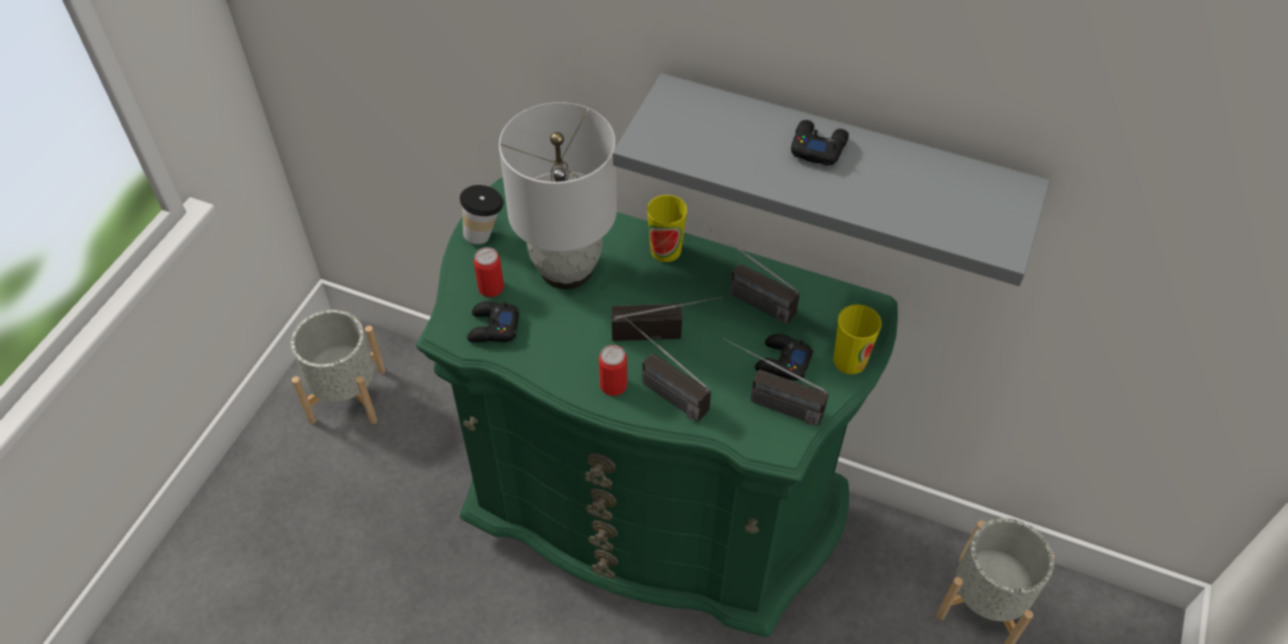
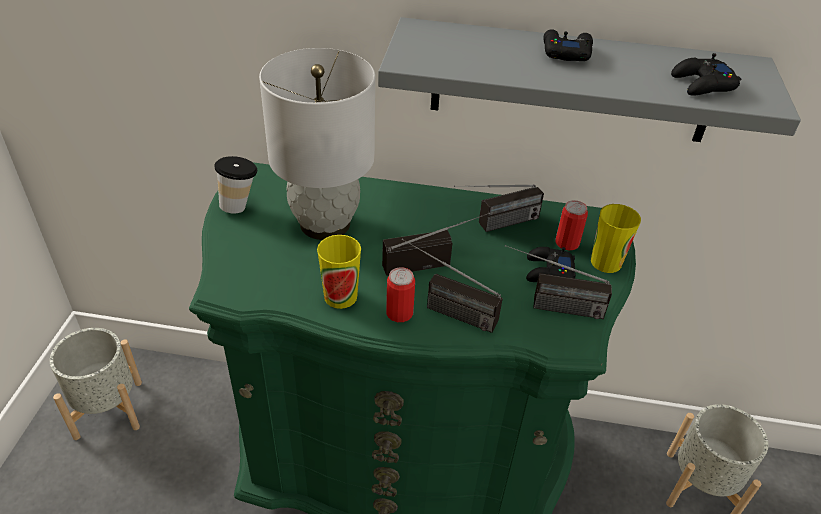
camera: 15 degrees left, 10 degrees down
black game controller [467,301,520,342] -> black game controller moved to [671,53,742,96]
can [474,247,504,297] -> can moved to [555,200,588,250]
cup [647,195,687,262] -> cup moved to [317,235,361,309]
radio [710,228,800,324] -> radio turned 45 degrees counterclockwise [454,185,544,232]

